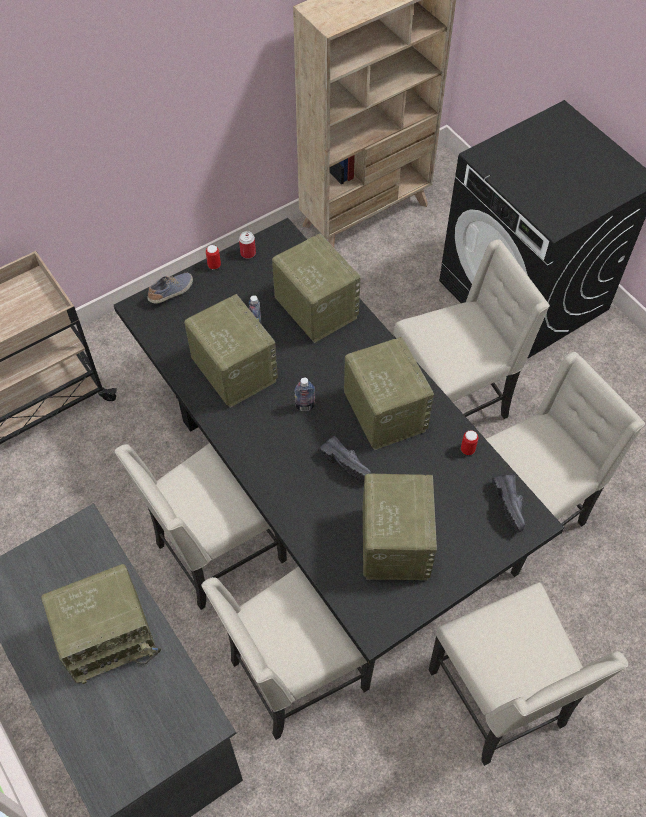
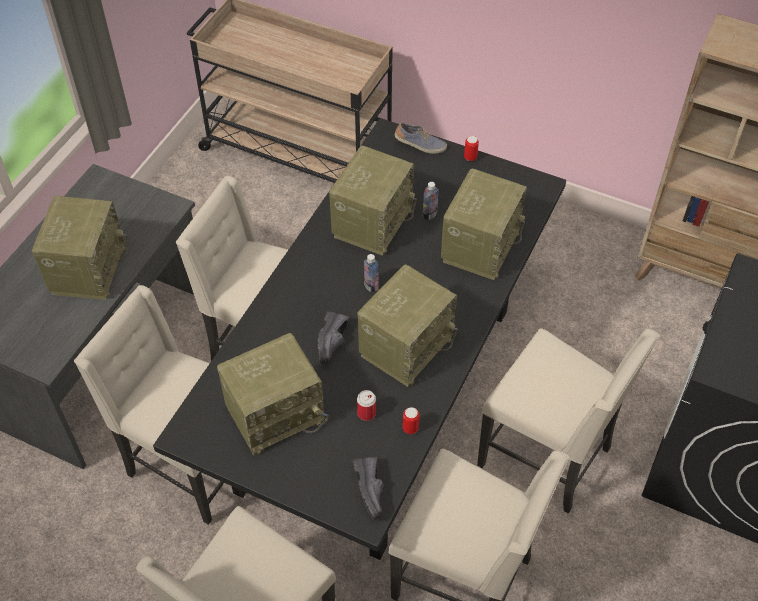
camera: 60 degrees right, 5 degrees down
radio [41,564,161,684] -> radio turned 120 degrees counterclockwise [32,196,128,300]
can [239,231,256,259] -> can moved to [357,390,376,421]
black shoe [492,474,525,533] -> black shoe turned 60 degrees counterclockwise [352,457,384,520]

